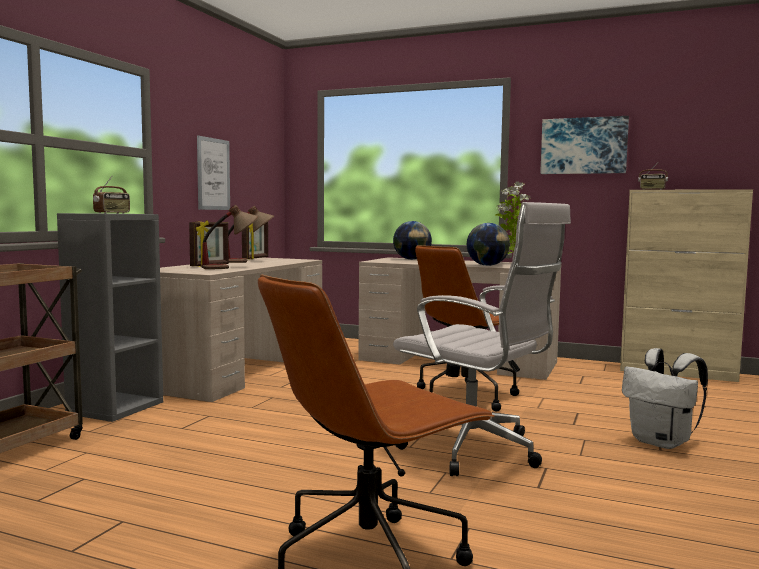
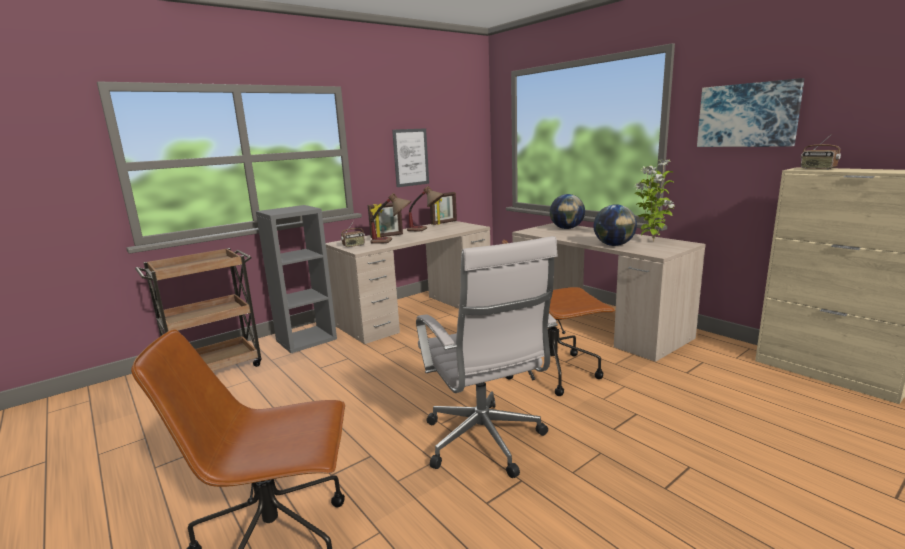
camera: 30 degrees right, 10 degrees up
radio [93,177,130,214] -> radio moved to [341,221,365,247]
white backpack [622,348,708,449] -> none

